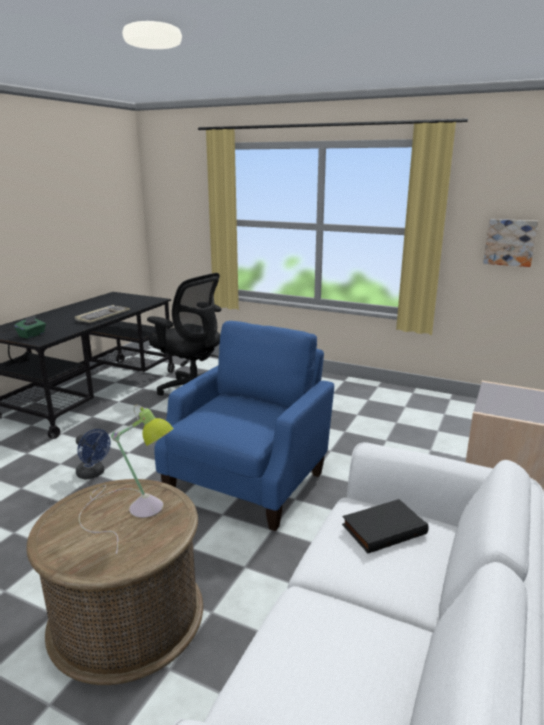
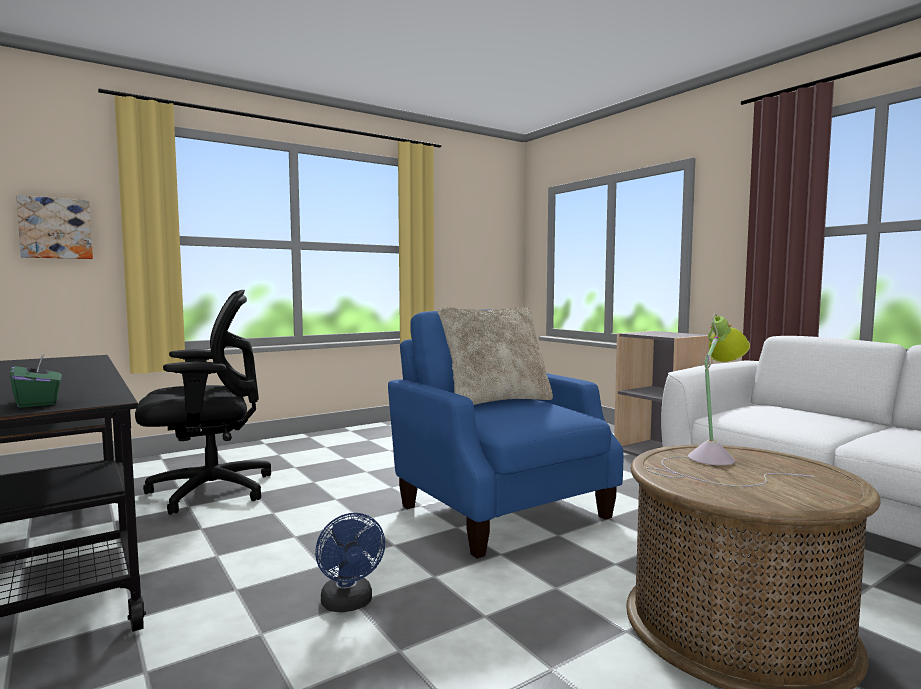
camera: 60 degrees left, 15 degrees down
keyboard [75,305,130,323] -> none
blue fan [76,429,111,479] -> blue fan turned 90 degrees clockwise [315,513,385,613]
black book [342,499,429,553] -> none
picture [483,219,538,267] -> picture moved to [16,195,93,259]
none -> beige pillow [437,307,553,405]

